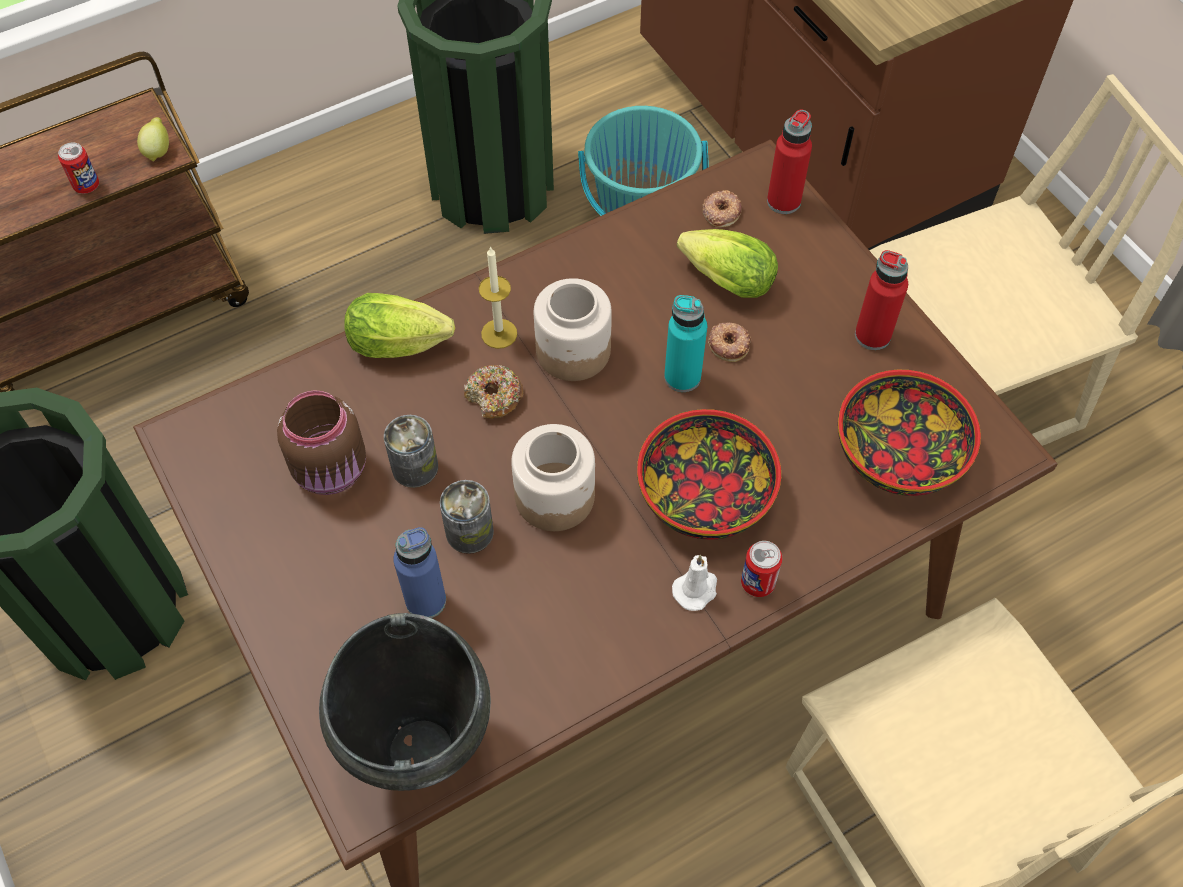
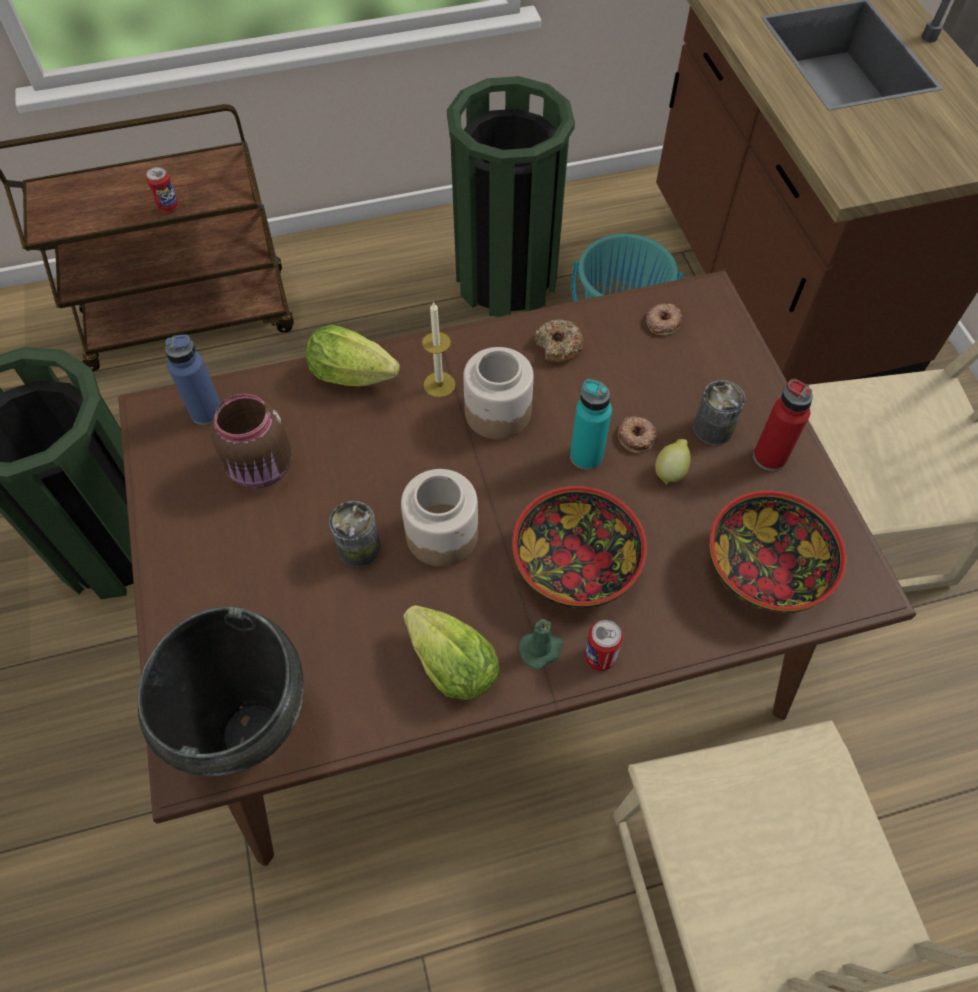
camera: 15 degrees right, 0 degrees up
lemon [137,117,169,162] -> lemon moved to [655,439,691,485]
can [384,415,438,488] -> can moved to [693,380,745,445]
blue bottle [393,527,446,618] -> blue bottle moved to [165,334,221,425]
donut [464,365,523,419] -> donut moved to [535,320,584,363]
white candle [672,555,717,611] -> green candle [519,618,564,669]
lettuce [677,229,778,298] -> lettuce moved to [403,605,500,700]
red bottle [767,110,812,214] -> none

